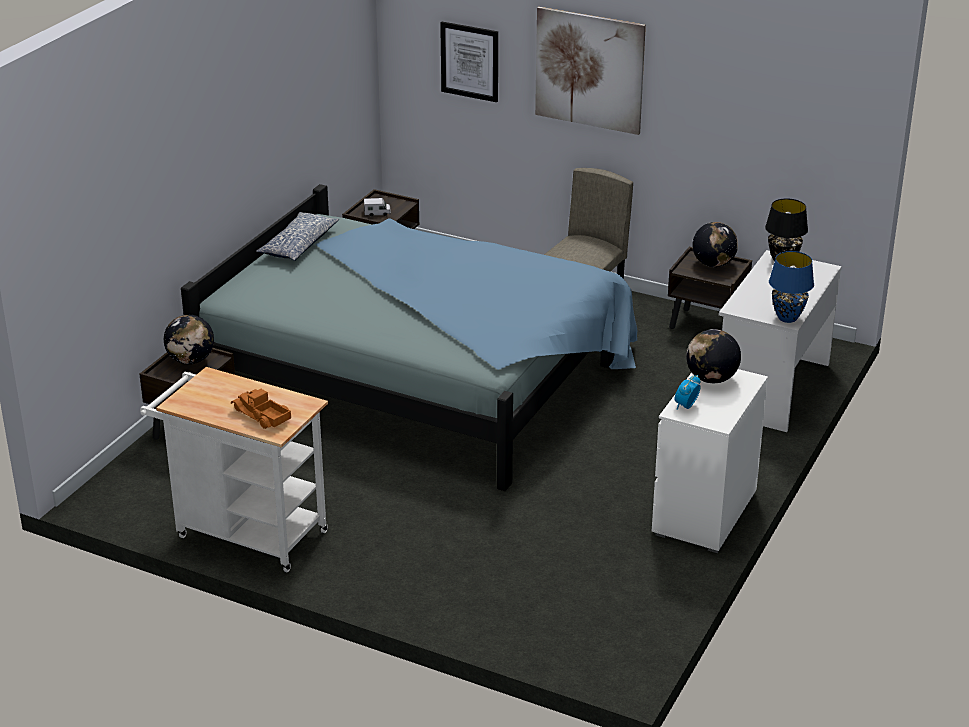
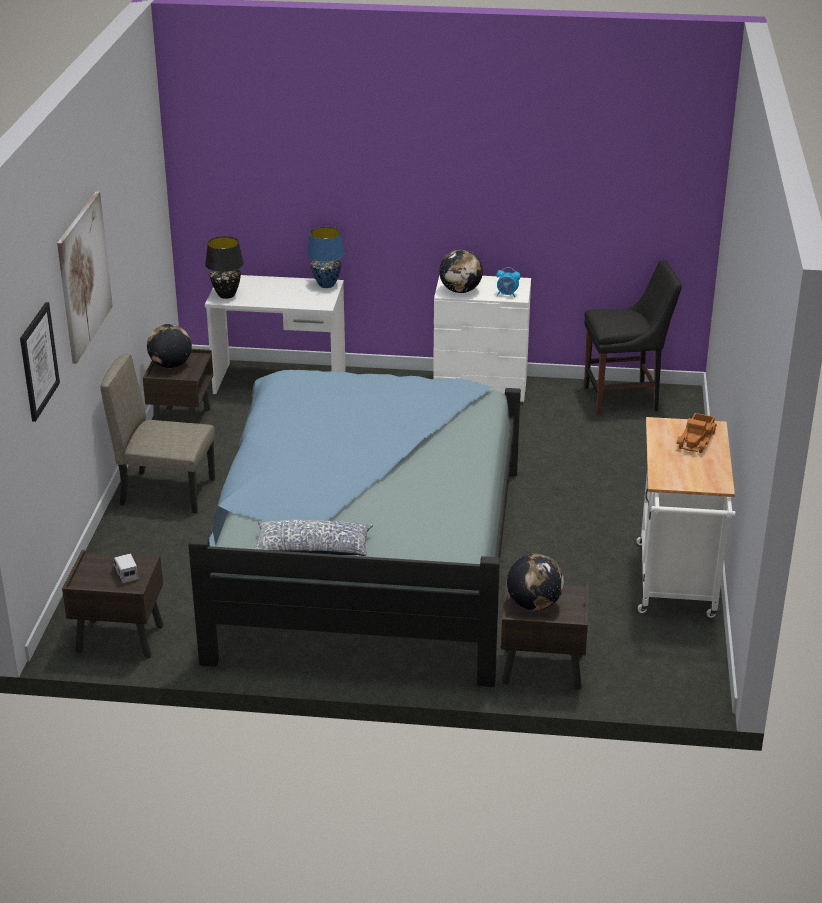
camera: 110 degrees left, 0 degrees up
none -> black chair [584,260,682,415]

